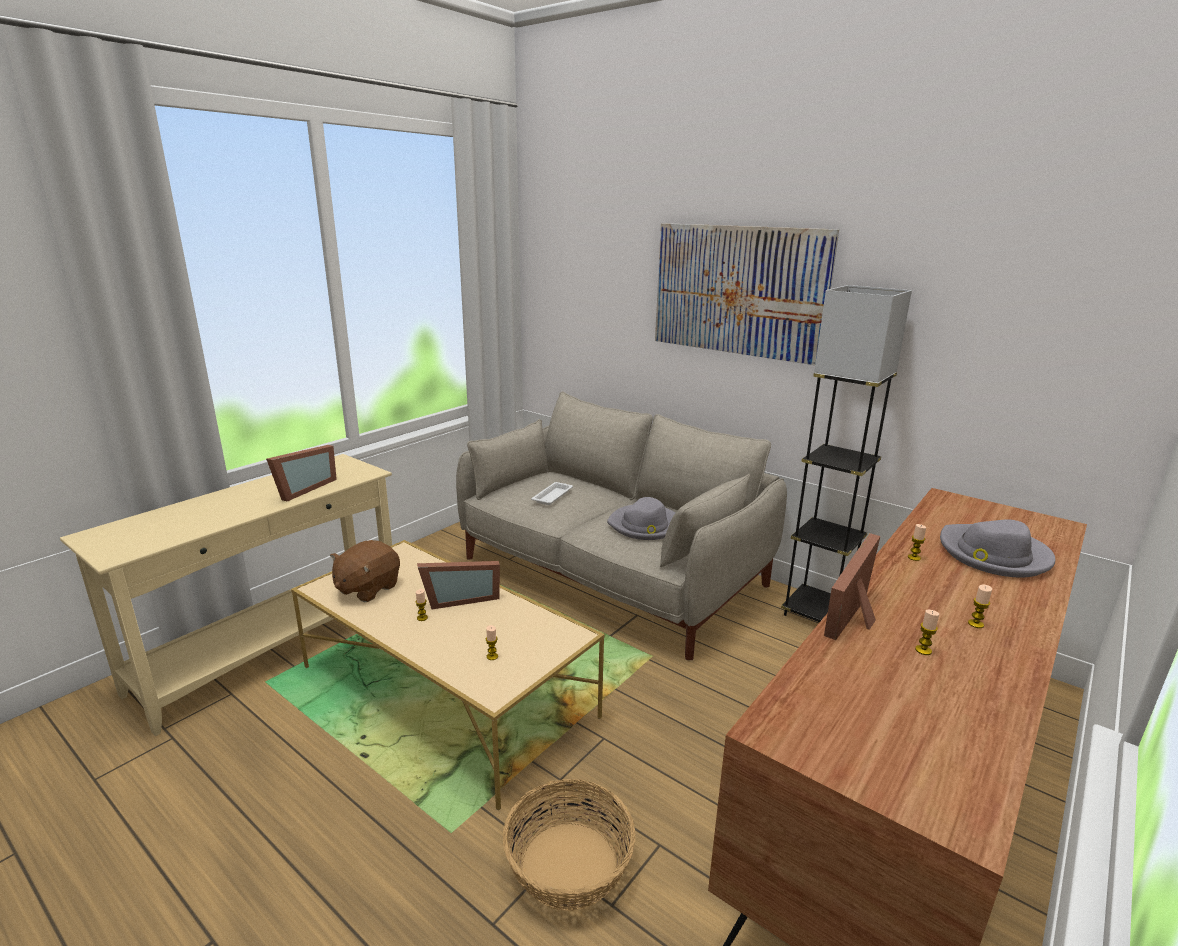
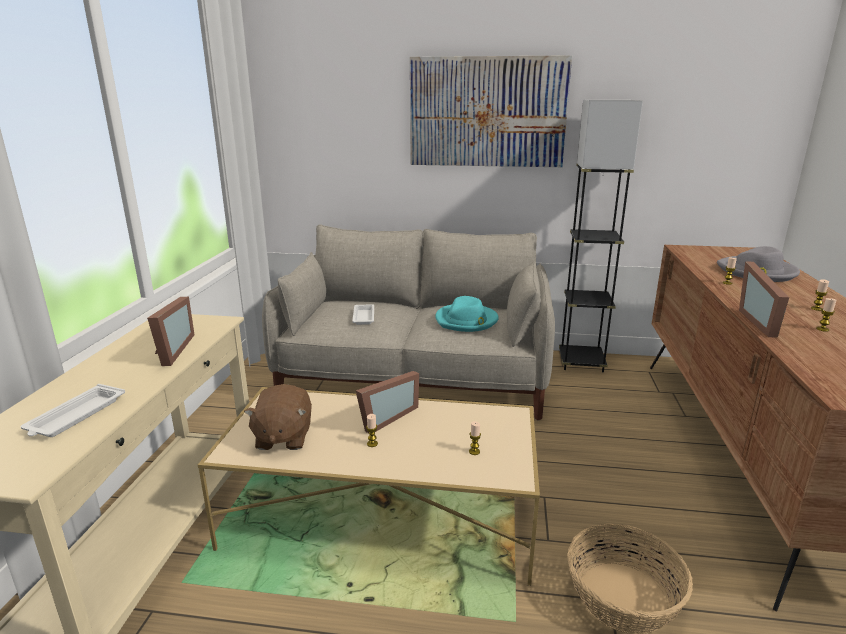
camera: 30 degrees left, 0 degrees up
grey hat [607,497,675,540] -> turquoise hat [435,296,499,332]
none -> white tray [20,384,125,437]

